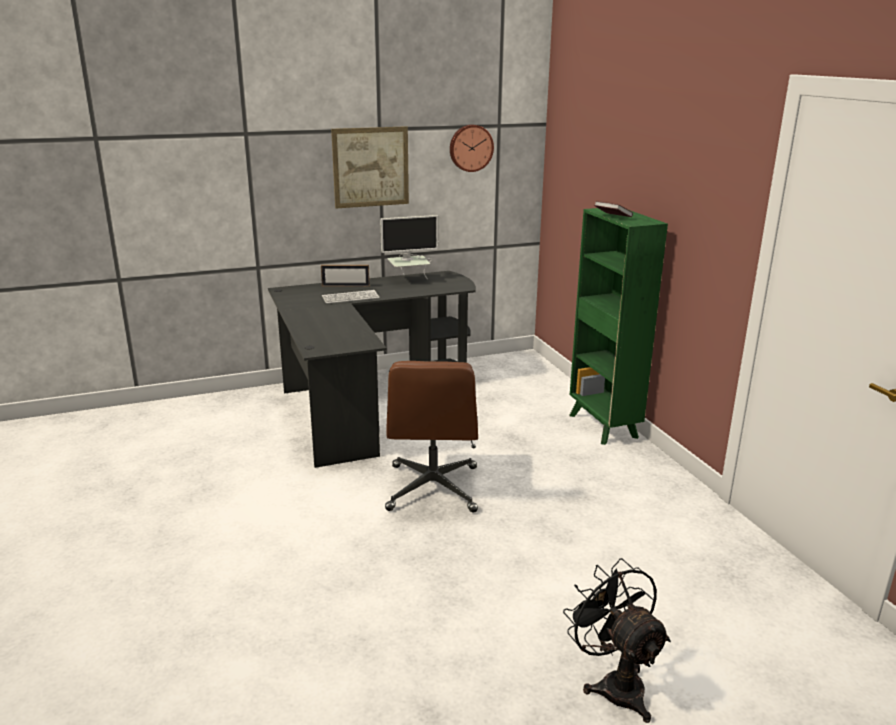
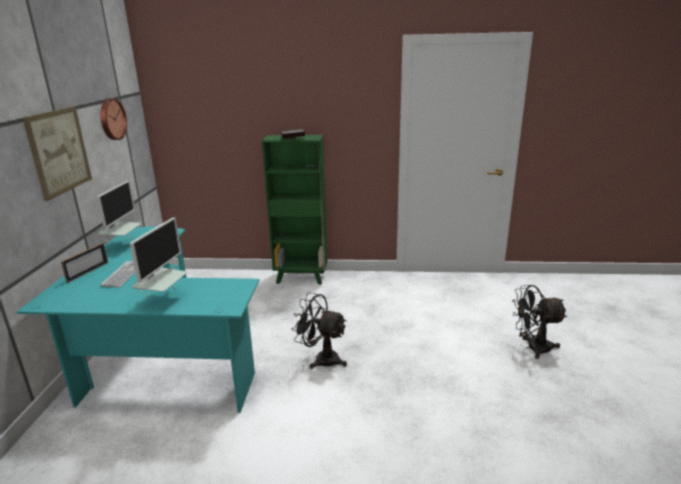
camera: 65 degrees left, 0 degrees up
black desk [268,271,476,468] -> turquoise desk [17,226,259,413]
brown office chair [385,361,478,513] -> black fan [292,293,347,369]
none -> monitor [130,217,187,298]

